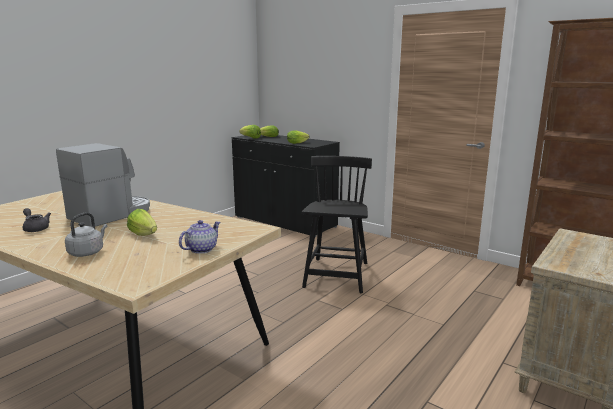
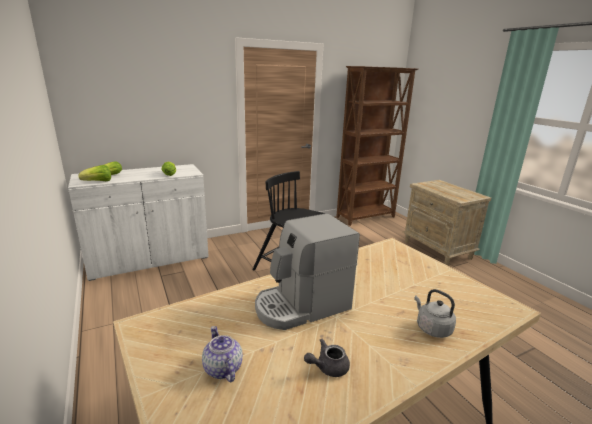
camera: 65 degrees left, 5 degrees up
coffee machine [56,143,150,227] -> coffee machine turned 90 degrees counterclockwise [255,213,360,330]
lettuce [127,209,157,236] -> none
teapot [179,220,220,254] -> teapot moved to [202,326,243,382]
black cabinet [232,135,340,237] -> white cabinet [68,164,209,281]

